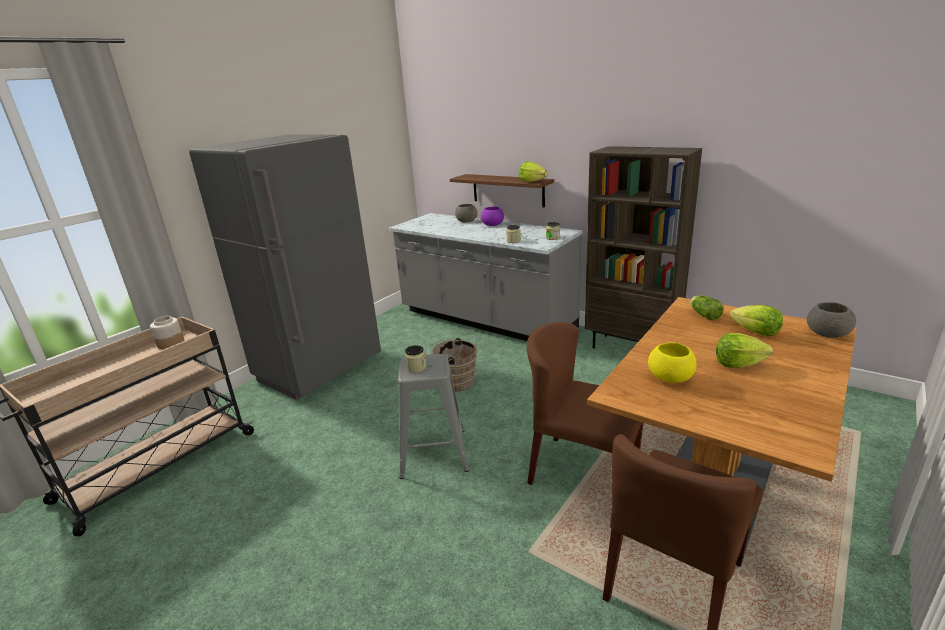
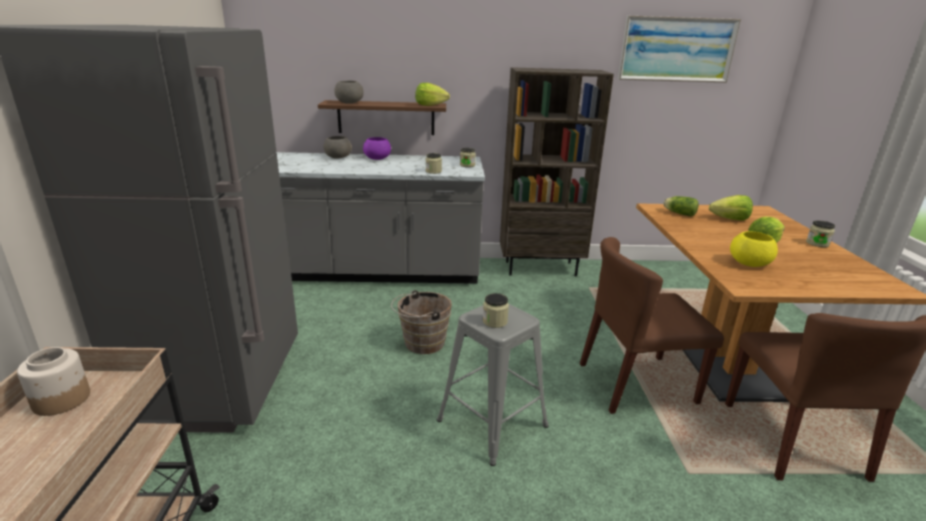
camera: 40 degrees left, 0 degrees up
grey bowl [807,302,856,338] -> grey bowl moved to [334,81,364,104]
none -> picture [618,16,741,83]
none -> jar [806,220,835,247]

